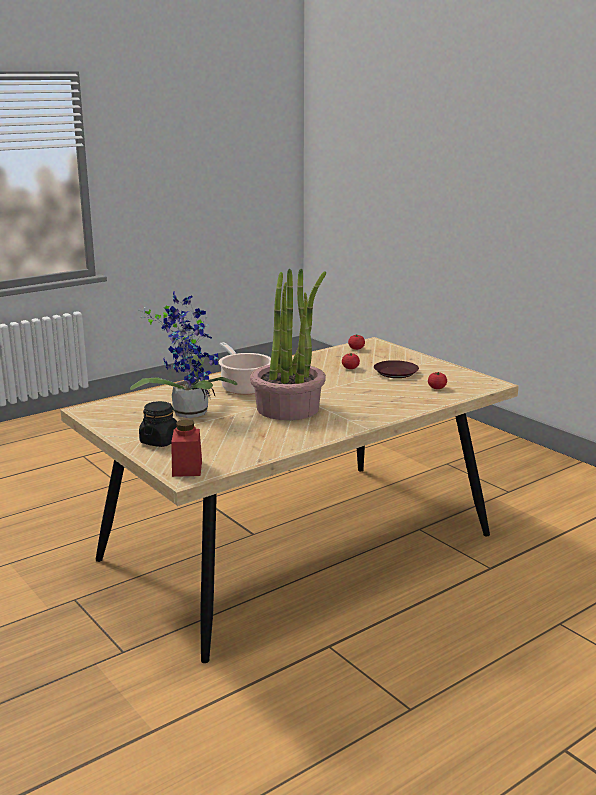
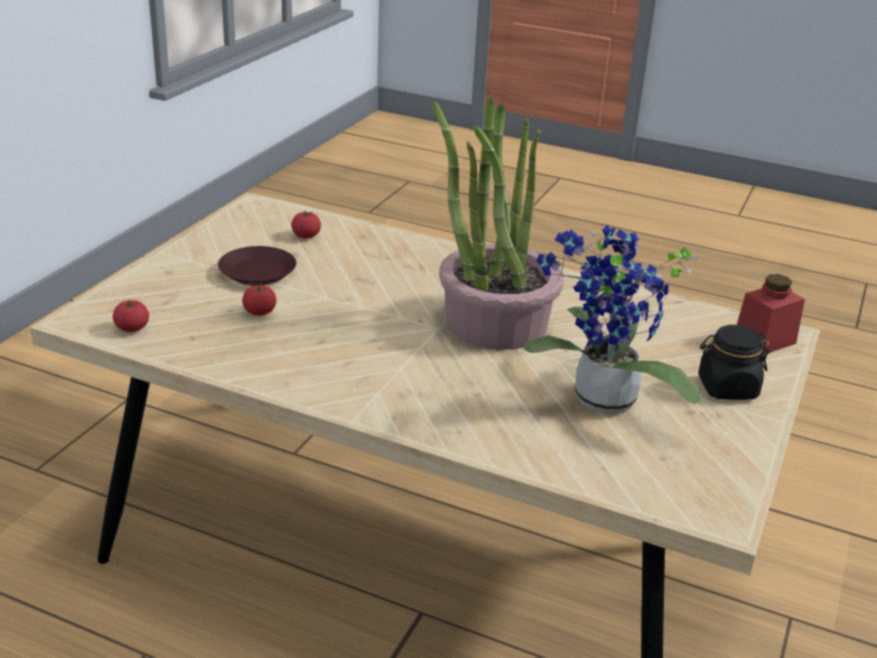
camera: 120 degrees left, 10 degrees up
cooking pot [219,342,271,395] -> none

